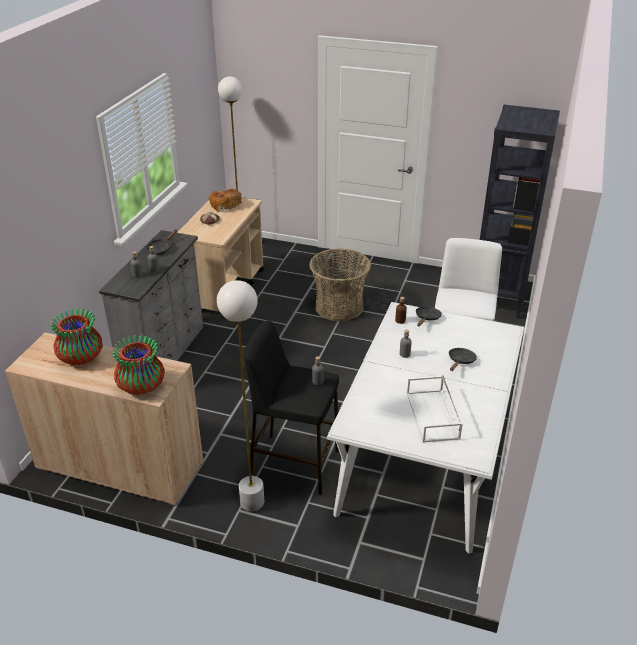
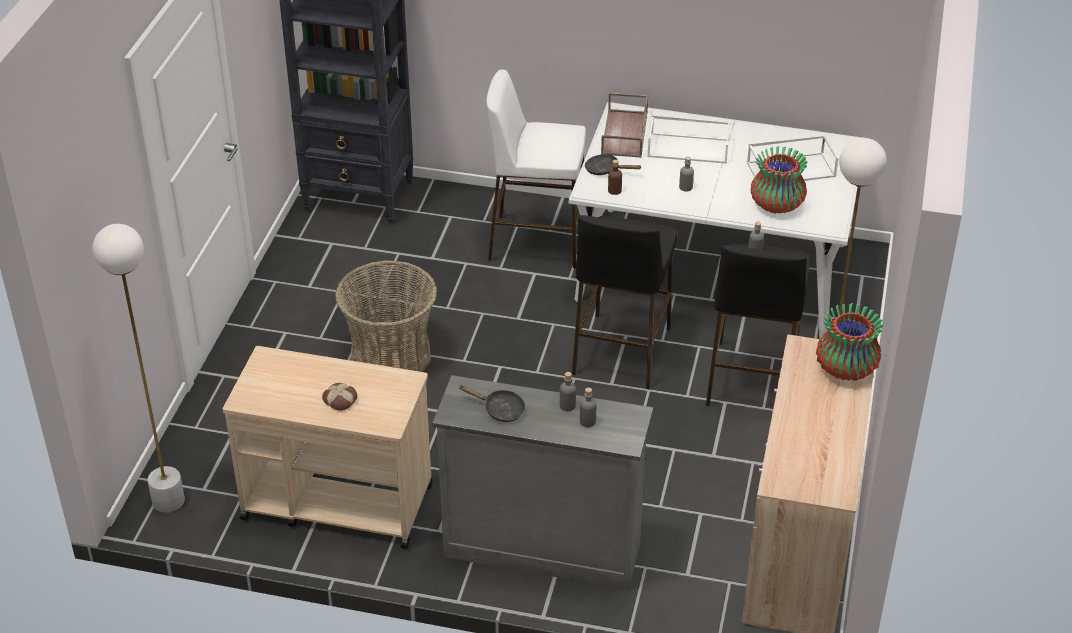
camera: 95 degrees left, 5 degrees up
vase [50,308,103,366] -> vase moved to [751,146,808,214]
bread [209,189,242,211] -> none
black frying pan [449,348,477,371] -> white tray [647,116,731,164]
none -> black stool [572,215,677,389]
none -> brown tray [601,92,648,158]

